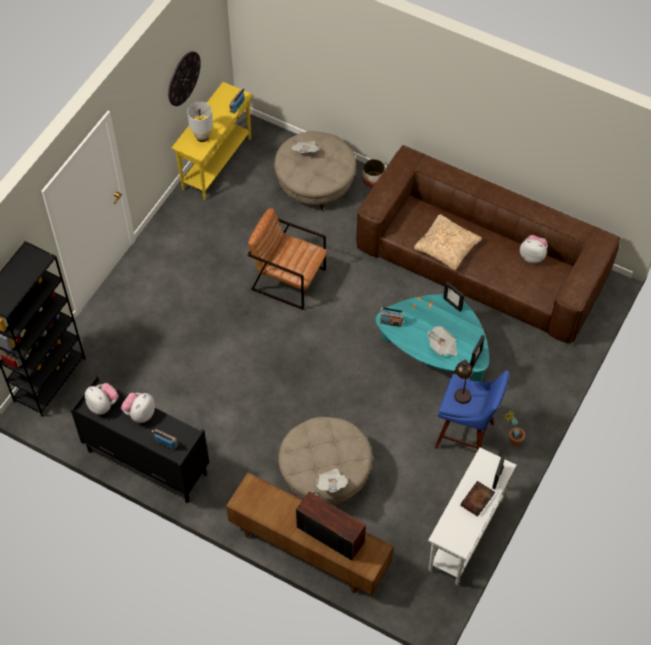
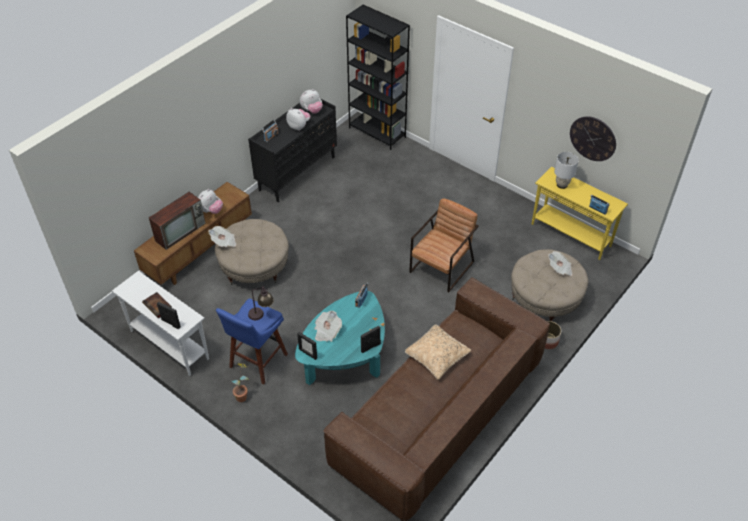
camera: 100 degrees right, 10 degrees down
plush toy [520,235,548,263] -> plush toy moved to [198,189,223,214]

